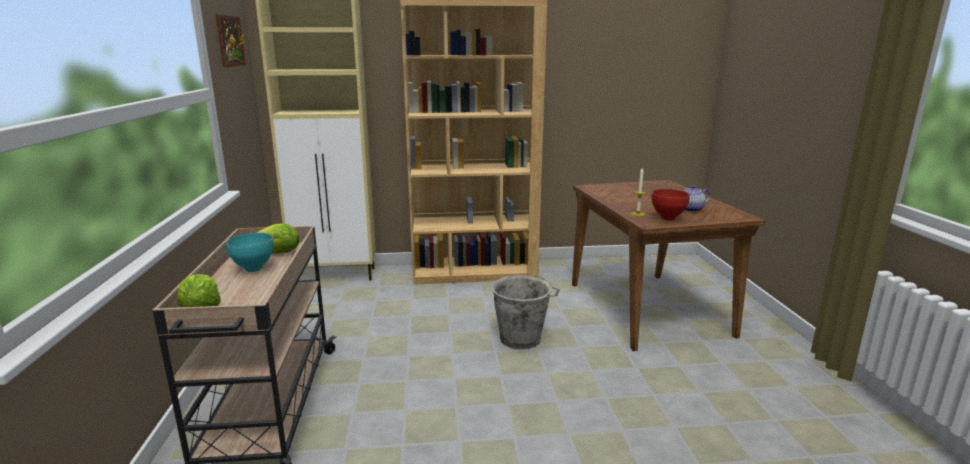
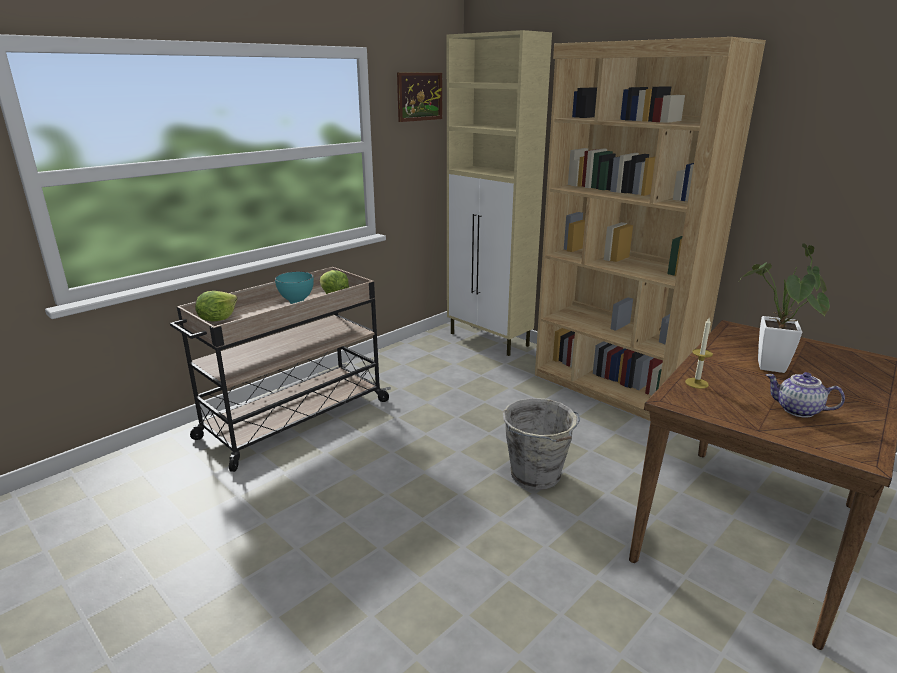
camera: 50 degrees right, 5 degrees up
red bowl [652,189,690,220] -> none
none -> potted plant [739,244,830,373]

